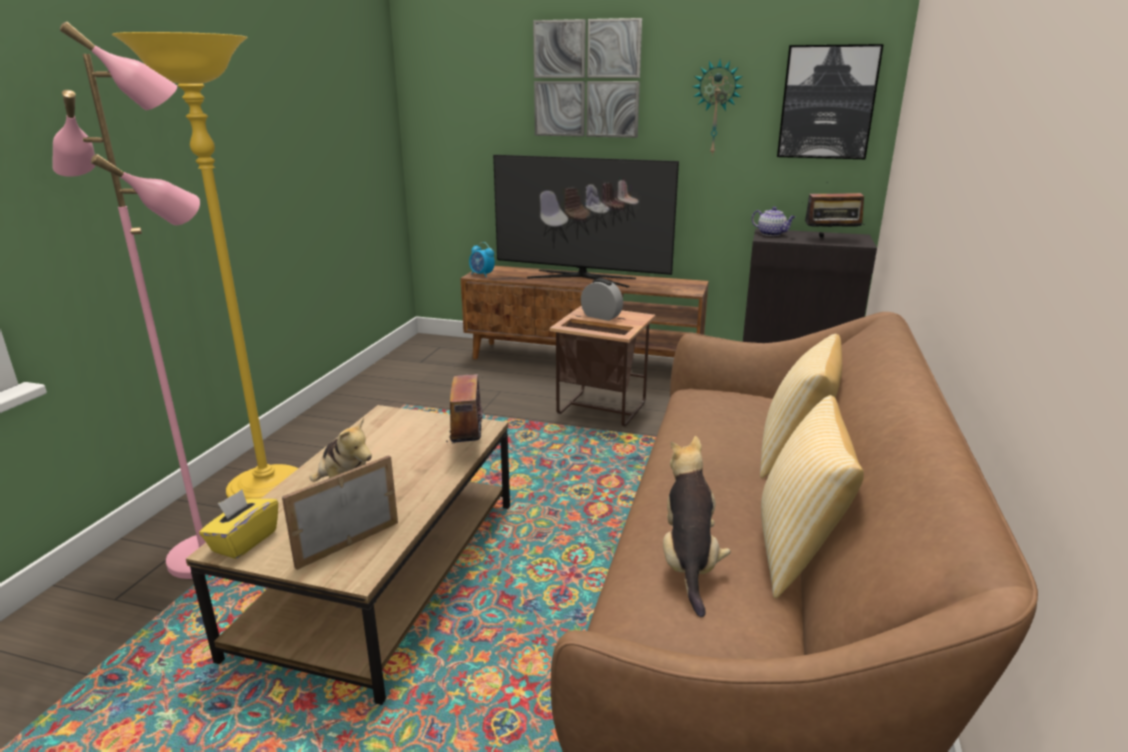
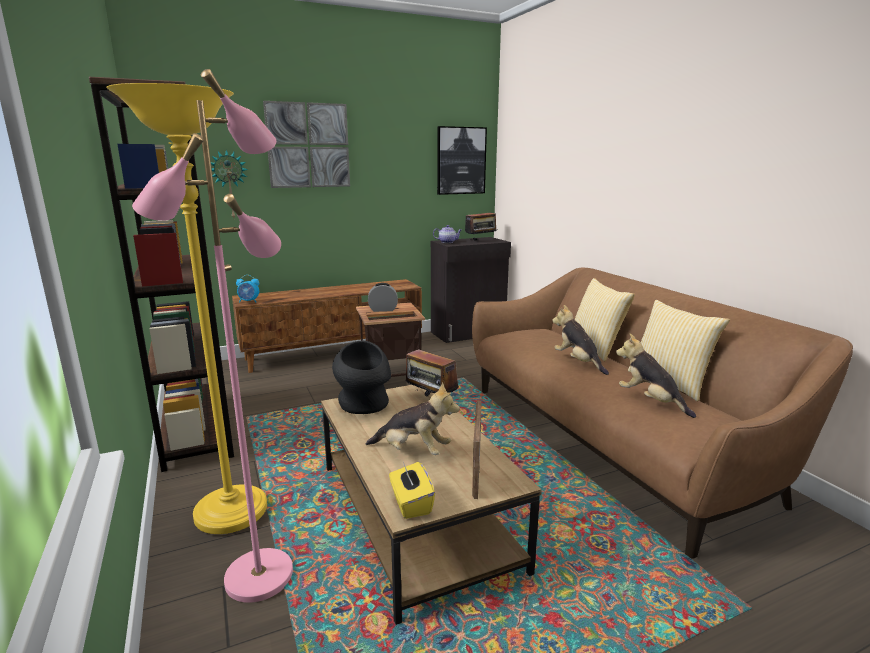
camera: 40 degrees left, 5 degrees down
television [493,155,679,288] -> none
wall clock [692,59,744,156] -> wall clock moved to [211,150,248,218]
none -> brown bookcase [89,77,234,472]
none -> black vase [332,341,391,414]
none -> plush toy [552,305,609,375]

